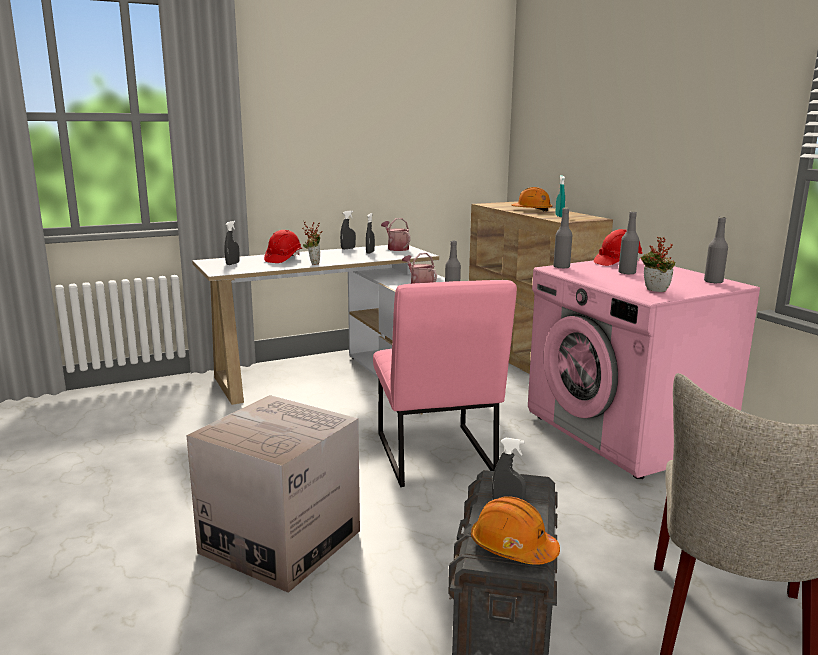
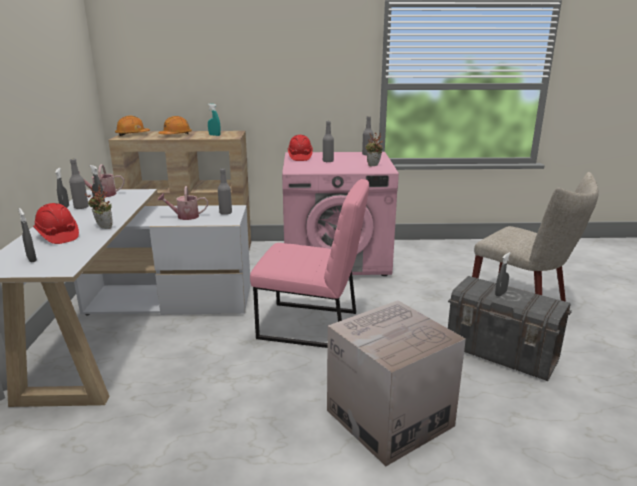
camera: 65 degrees left, 5 degrees up
orange hard hat [471,496,560,565] -> orange hard hat moved to [115,116,150,136]
grey bottle [553,208,572,269] -> grey bottle moved to [69,158,89,209]

